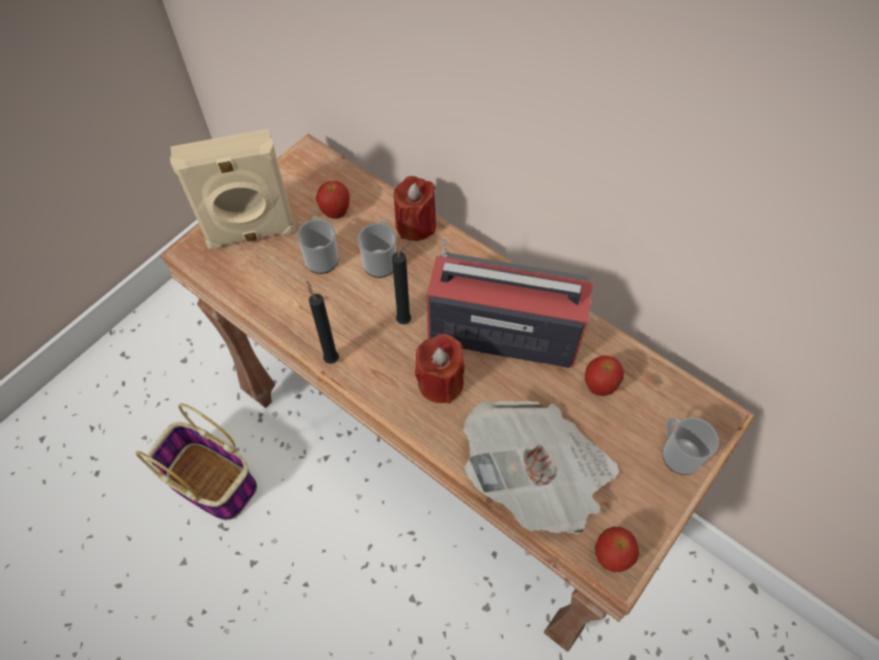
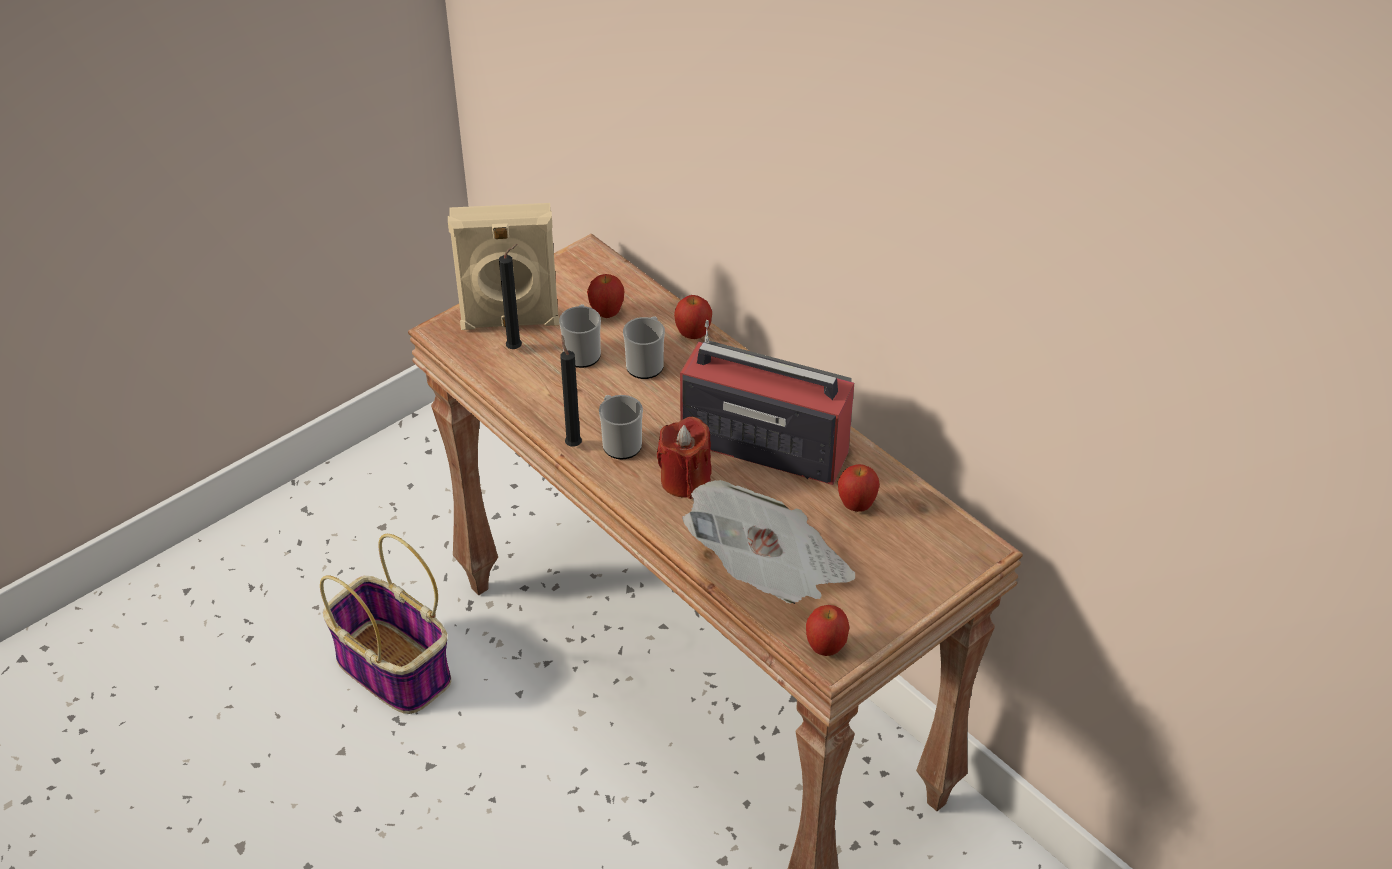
camera: 10 degrees right, 15 degrees down
black candle [392,241,411,324] -> black candle moved to [499,244,522,349]
red candle [394,176,436,241] -> apple [674,295,712,339]
mug [662,417,719,475] -> mug moved to [599,395,643,459]

